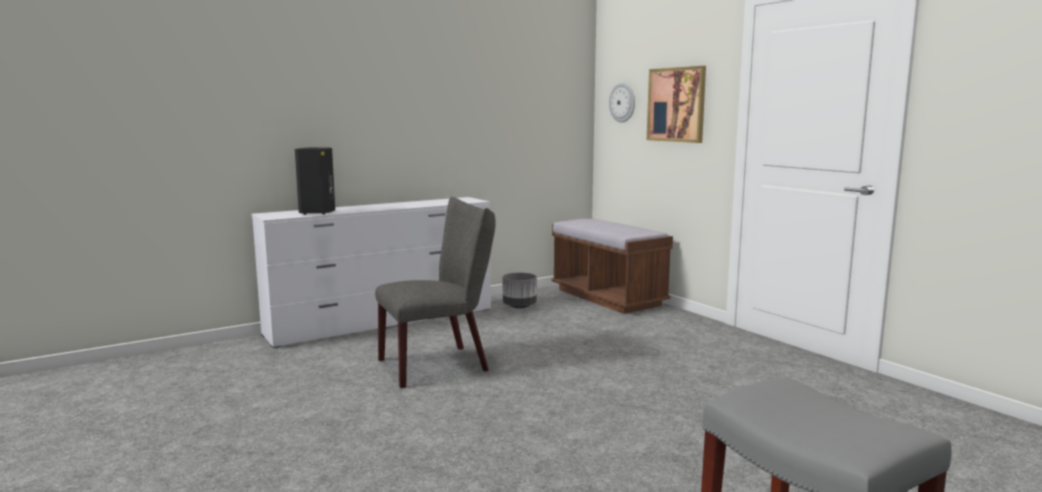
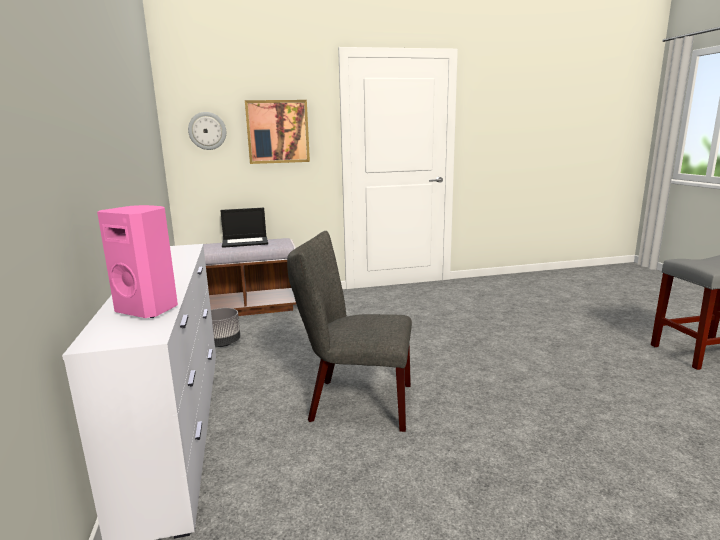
camera: 70 degrees left, 5 degrees up
black speaker [295,147,335,215] -> pink speaker [97,205,178,318]
grey chair [375,197,496,388] -> grey chair turned 75 degrees counterclockwise [287,231,412,432]
none -> laptop [220,208,268,248]

